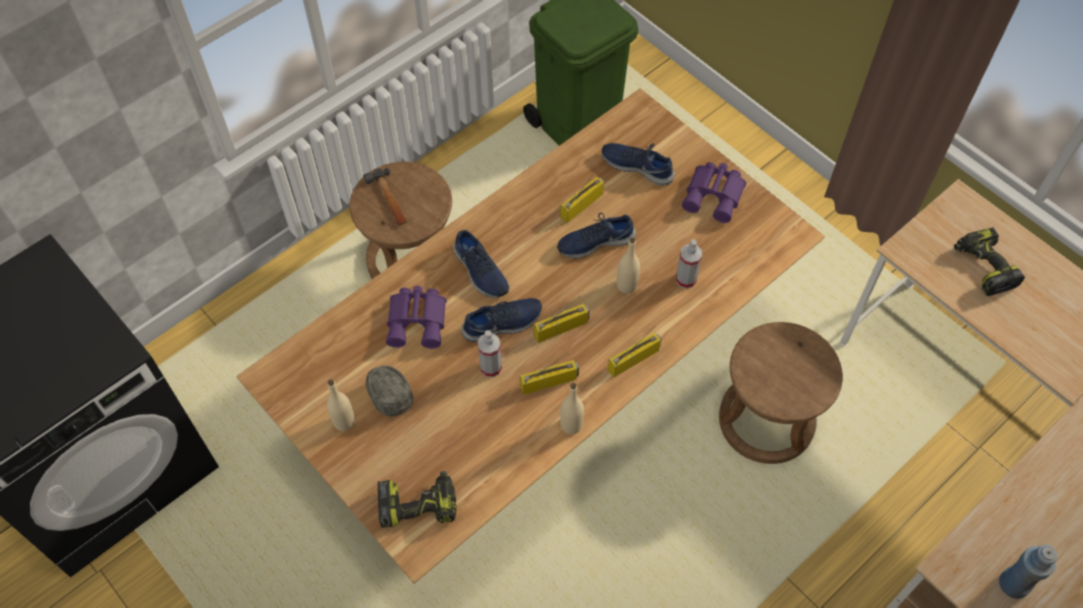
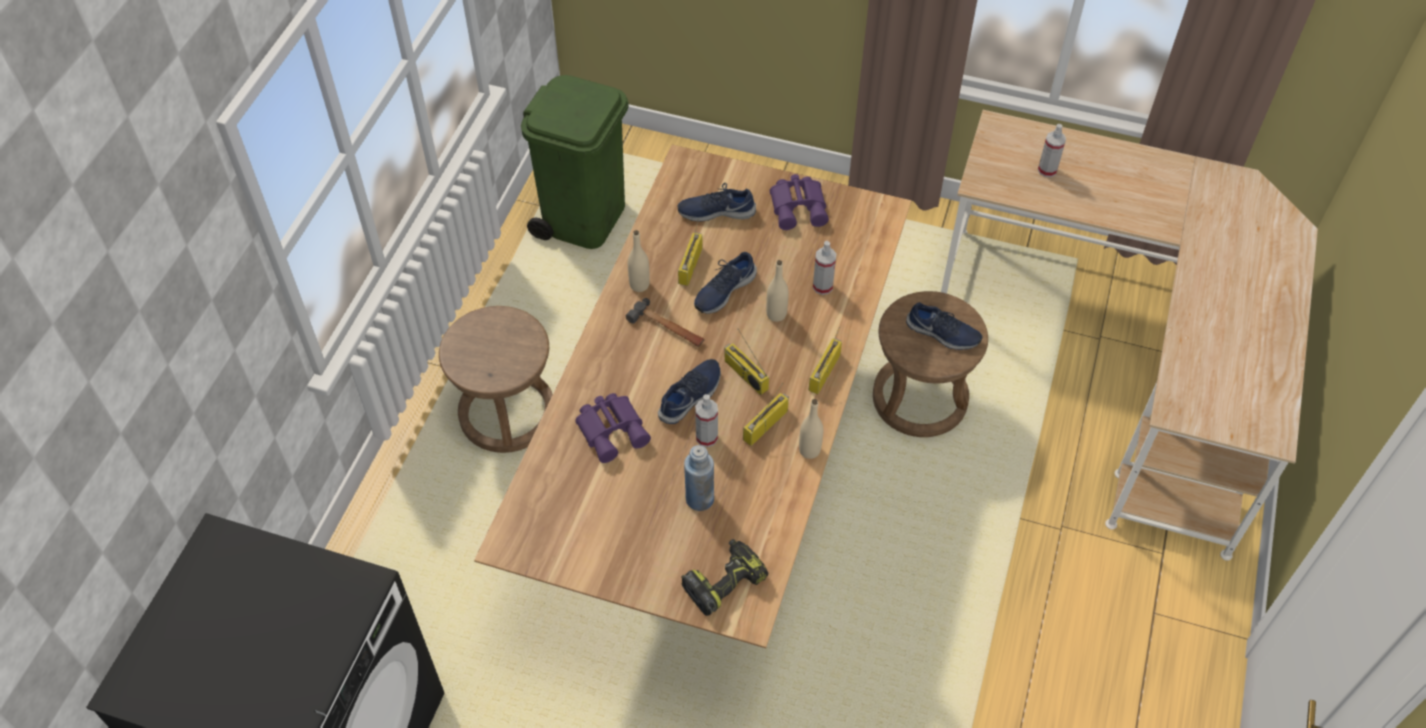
camera: 30 degrees left, 5 degrees down
beige bottle [327,380,355,431] -> beige bottle moved to [628,230,650,292]
hammer [363,168,407,225] -> hammer moved to [626,298,705,347]
grey cap [366,366,413,417] -> none
blue shoe [453,230,510,298] -> blue shoe moved to [906,302,983,350]
radio [534,296,590,343] -> radio turned 75 degrees counterclockwise [724,329,769,395]
power drill [954,227,1025,296] -> spray bottle [1038,124,1066,177]
blue bottle [999,544,1057,599] -> blue bottle moved to [684,445,714,511]

